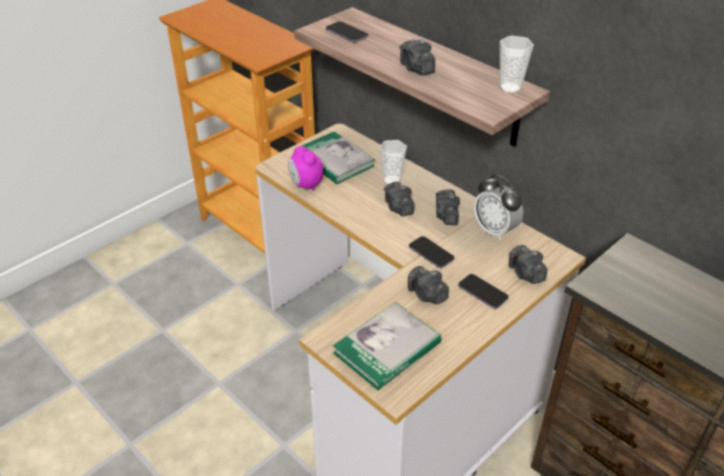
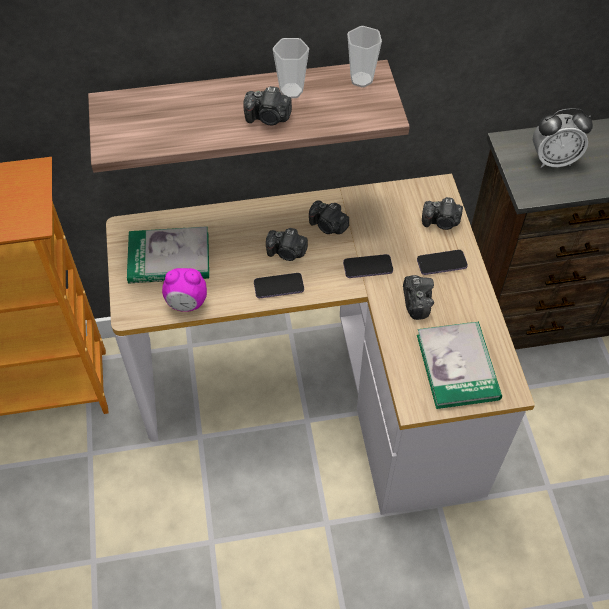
camera: 55 degrees left, 15 degrees up
phone [326,21,368,43] -> phone moved to [254,273,304,298]
cup [379,140,407,185] -> cup moved to [273,38,309,98]
camera [408,266,449,304] -> camera turned 90 degrees counterclockwise [403,275,434,320]
alarm clock [474,175,523,241] -> alarm clock moved to [533,108,593,168]

